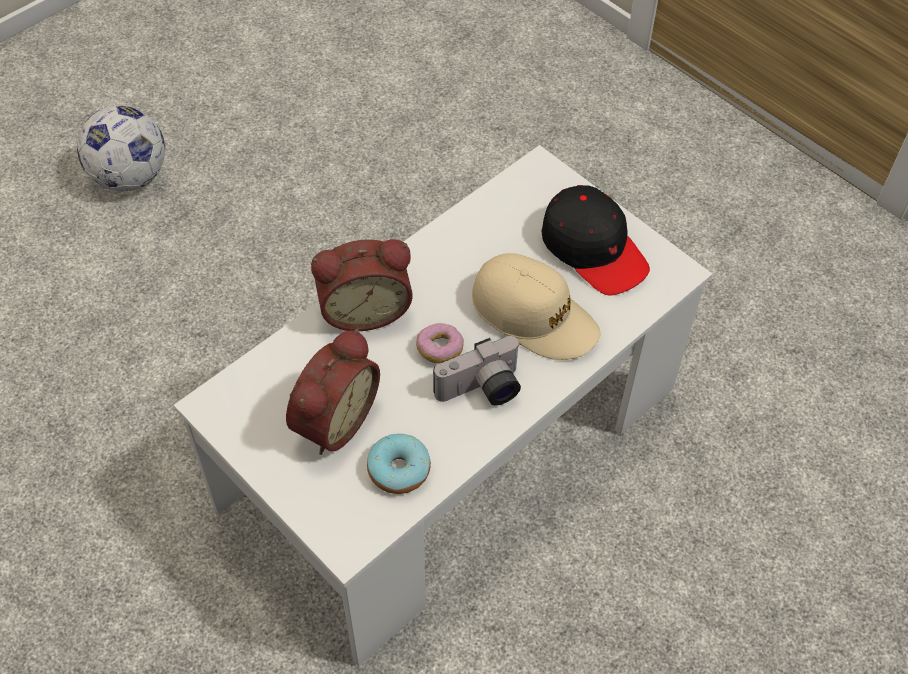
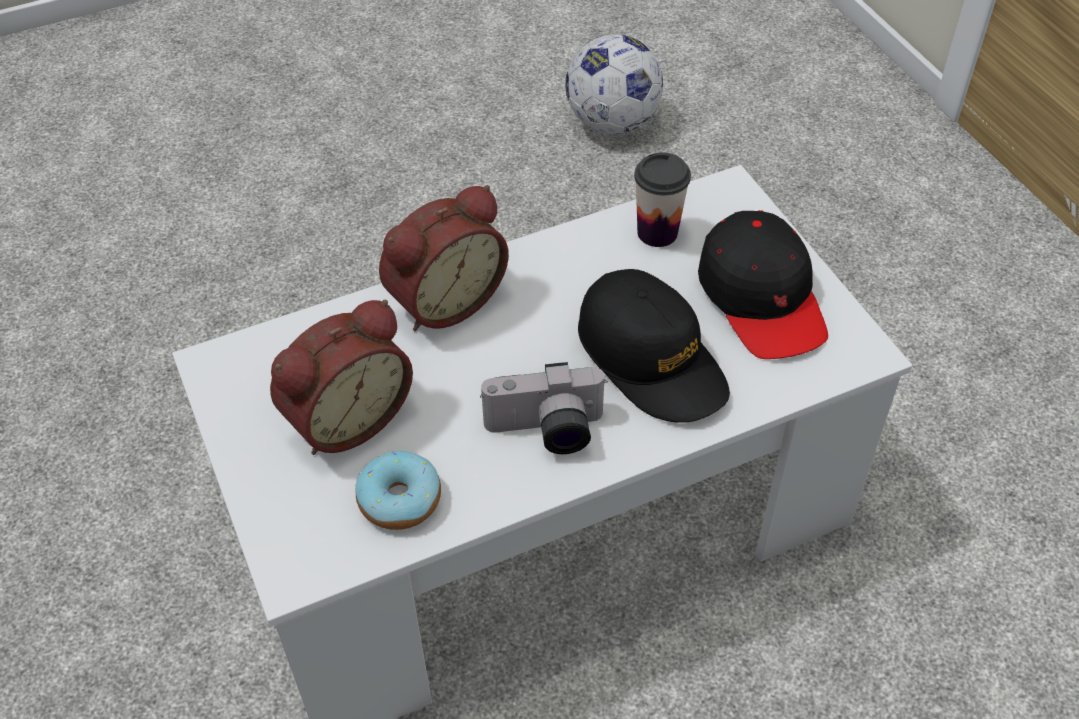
camera: 20 degrees right, 5 degrees down
football [77,106,165,191] -> football moved to [565,34,663,134]
alarm clock [311,239,413,331] -> alarm clock turned 45 degrees counterclockwise [379,185,509,331]
donut [416,323,464,363] -> none
beige cap [472,253,601,360] -> black cap [578,269,730,423]
none -> cup [634,152,691,247]

